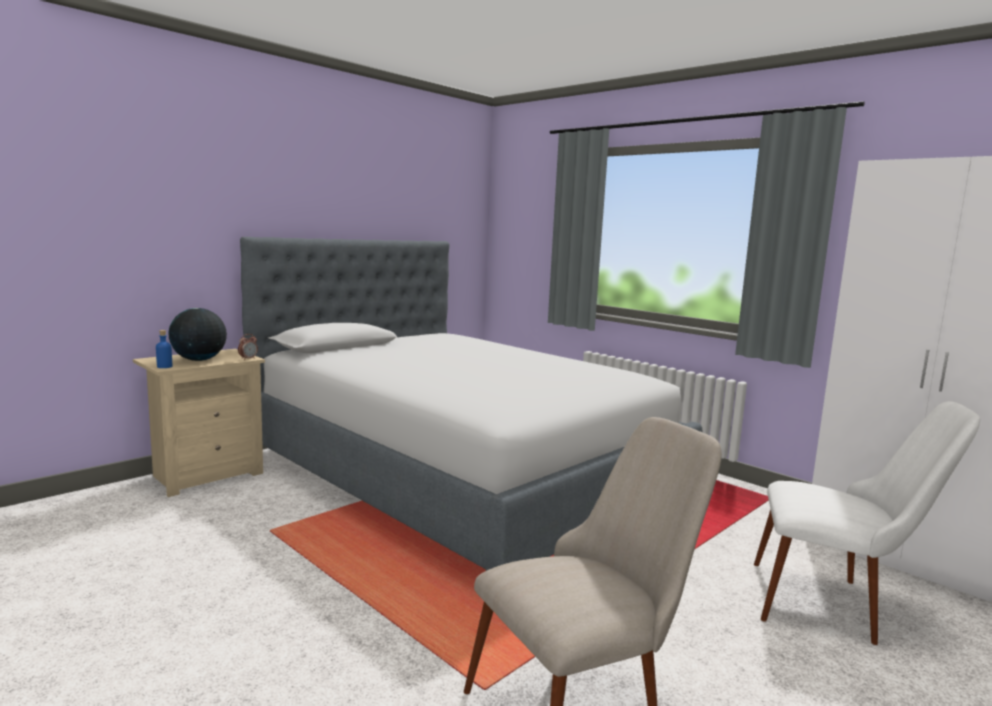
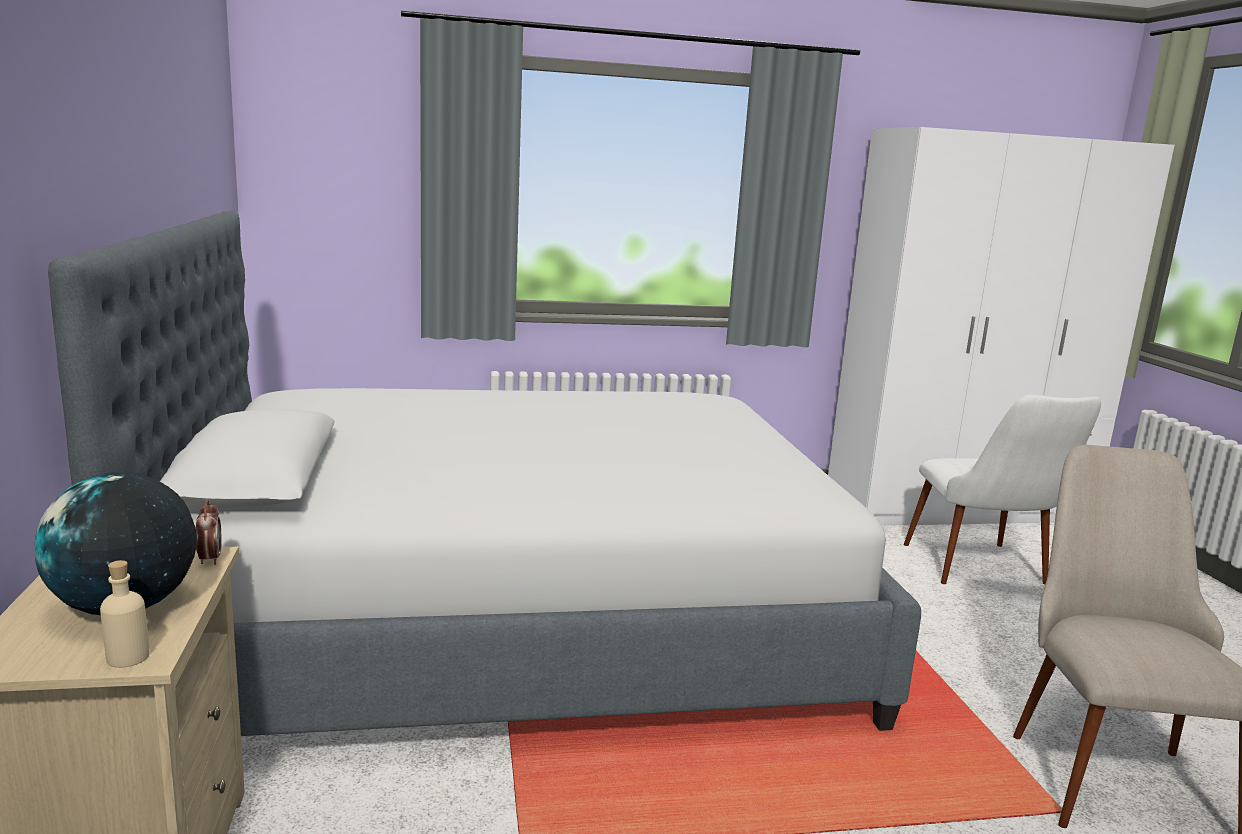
camera: 55 degrees left, 5 degrees up
blue bottle [156,330,172,368] -> beige bottle [100,560,150,668]
white chair [754,401,980,645] -> white chair turned 120 degrees clockwise [904,395,1101,584]

